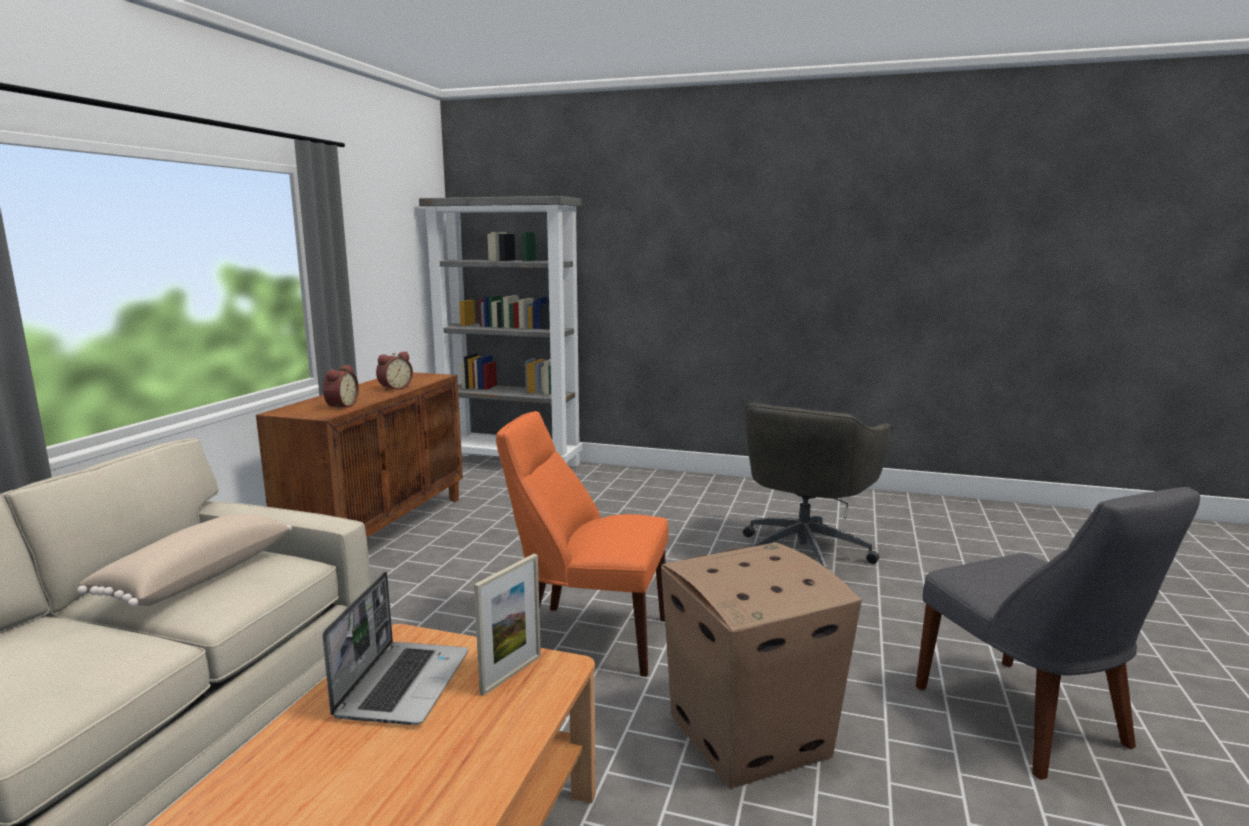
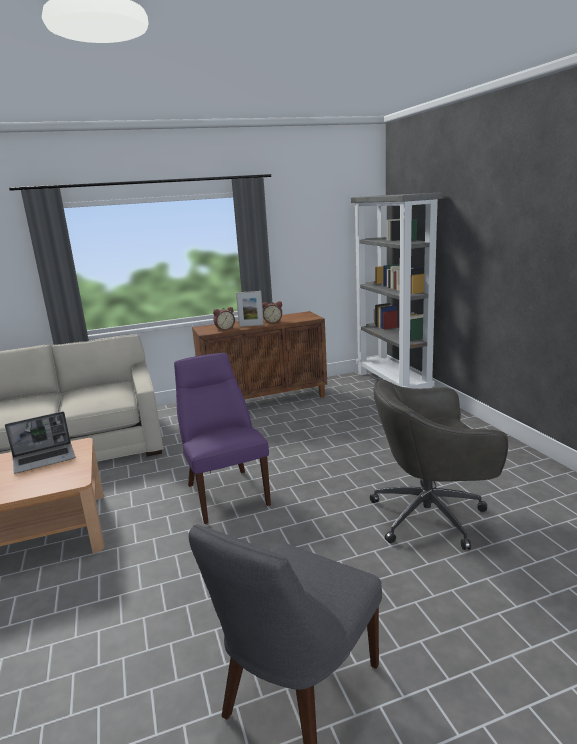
camera: 55 degrees right, 5 degrees up
beige pillow [77,514,292,607] -> none
picture frame [474,554,541,696] -> picture frame moved to [236,291,264,327]
orange chair [496,411,668,677] -> purple chair [174,353,271,524]
cardboard box [661,543,862,789] -> none

